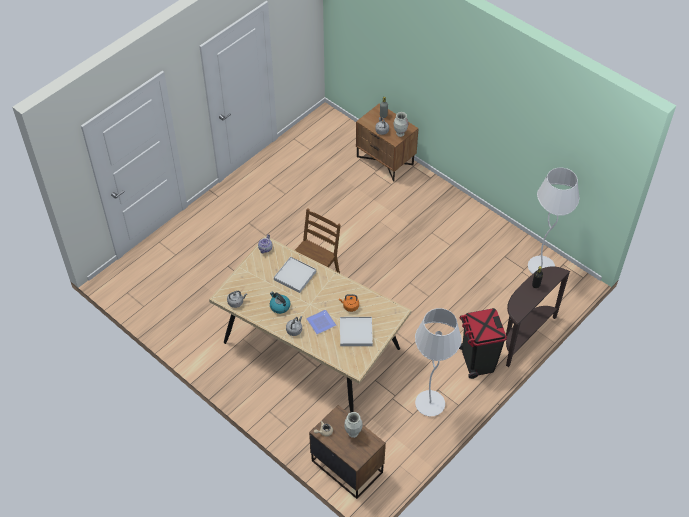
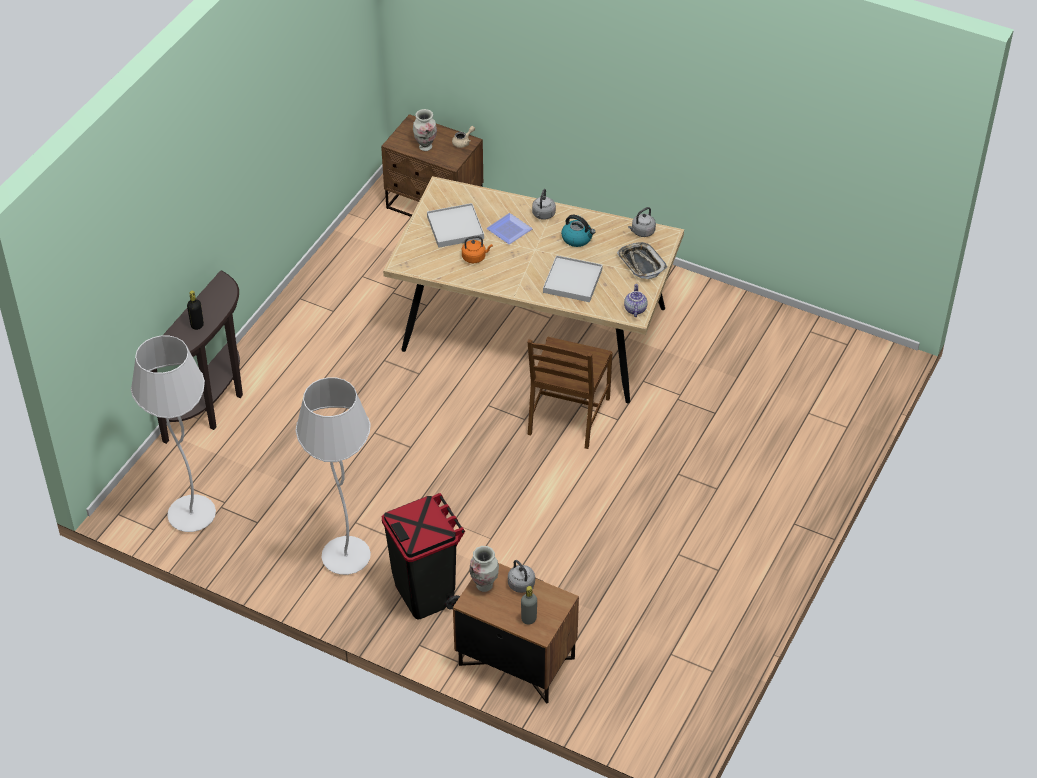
camera: 165 degrees right, 5 degrees down
white floor lamp [415,308,462,416] -> white floor lamp moved to [296,377,371,575]
black trash can [459,308,507,379] -> black trash can moved to [382,493,465,619]
none -> tray [617,242,667,279]

